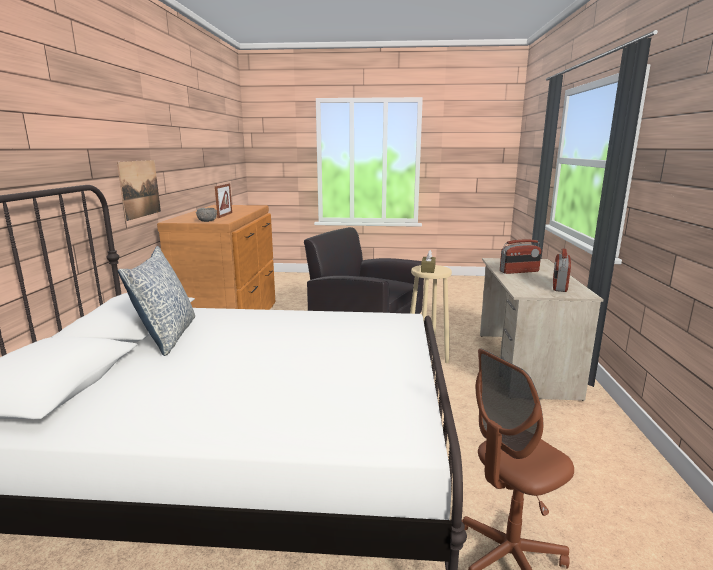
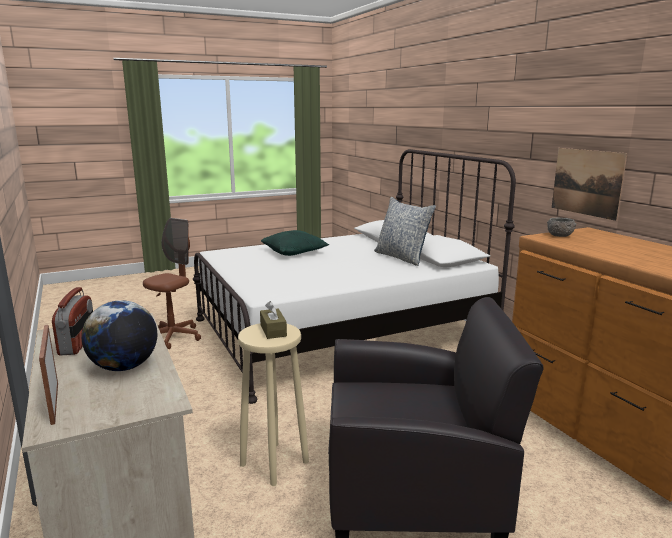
camera: 150 degrees right, 0 degrees up
picture frame [215,183,232,218] -> picture frame moved to [39,325,58,425]
radio [500,239,542,274] -> globe [82,300,157,371]
none -> green pillow [261,230,330,256]

